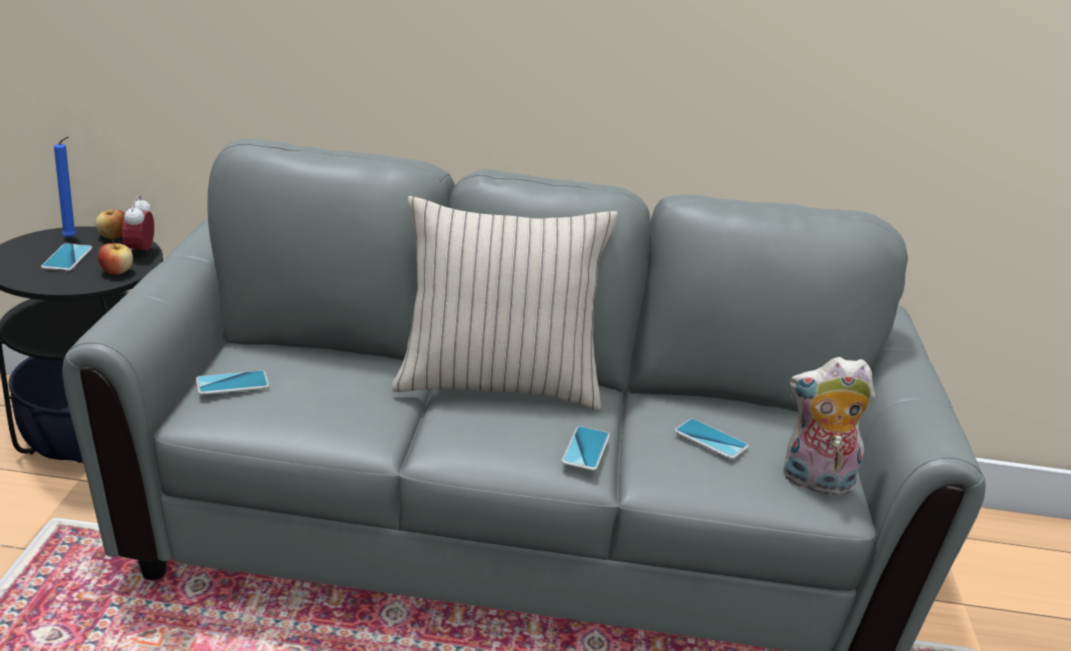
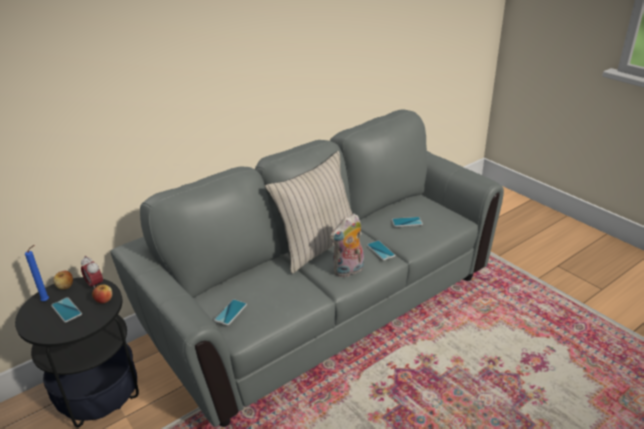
camera: 40 degrees left, 5 degrees up
plush toy [783,357,875,499] -> plush toy moved to [330,213,364,277]

